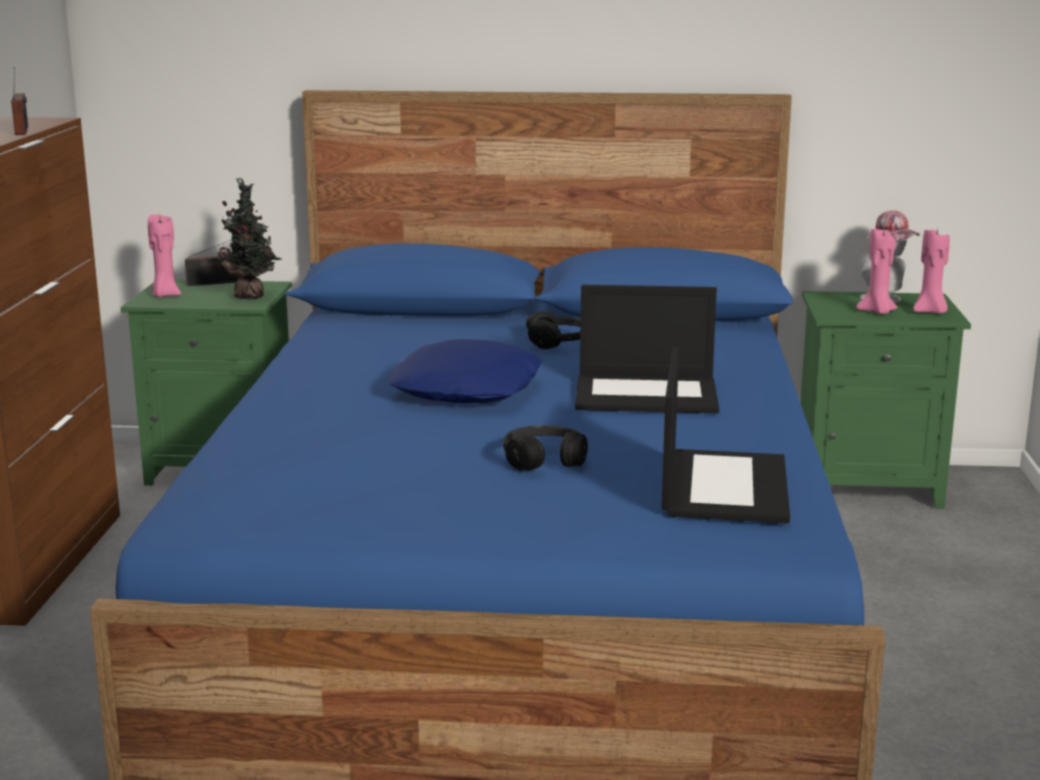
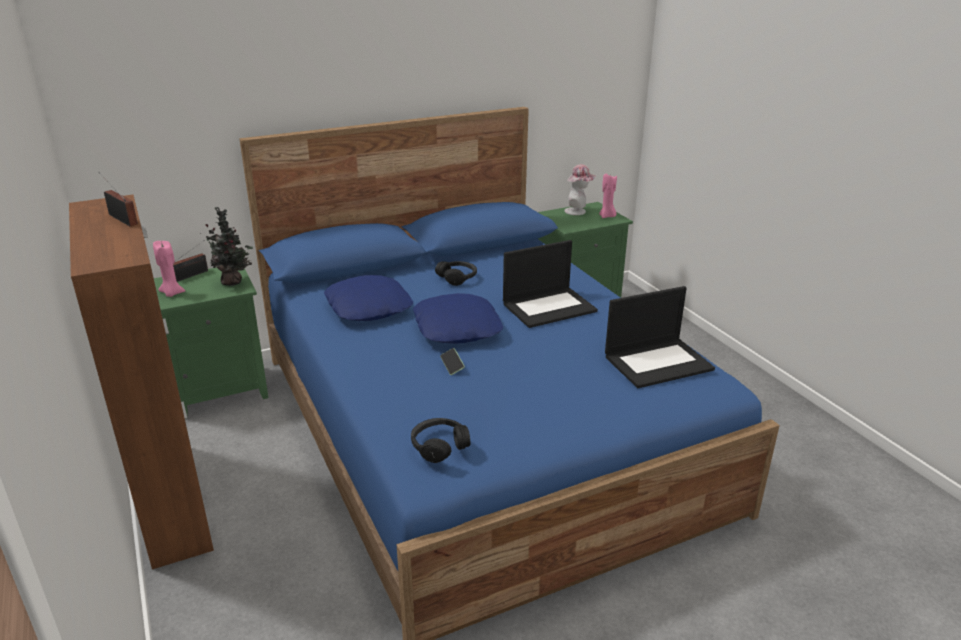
camera: 30 degrees left, 10 degrees up
black headphones [503,425,588,471] -> black headphones moved to [411,418,470,463]
laptop [662,347,790,523] -> laptop turned 90 degrees clockwise [605,286,715,388]
pink candle [856,227,897,314] -> none
none -> blue pillow [324,275,413,321]
none -> phone [440,348,465,375]

